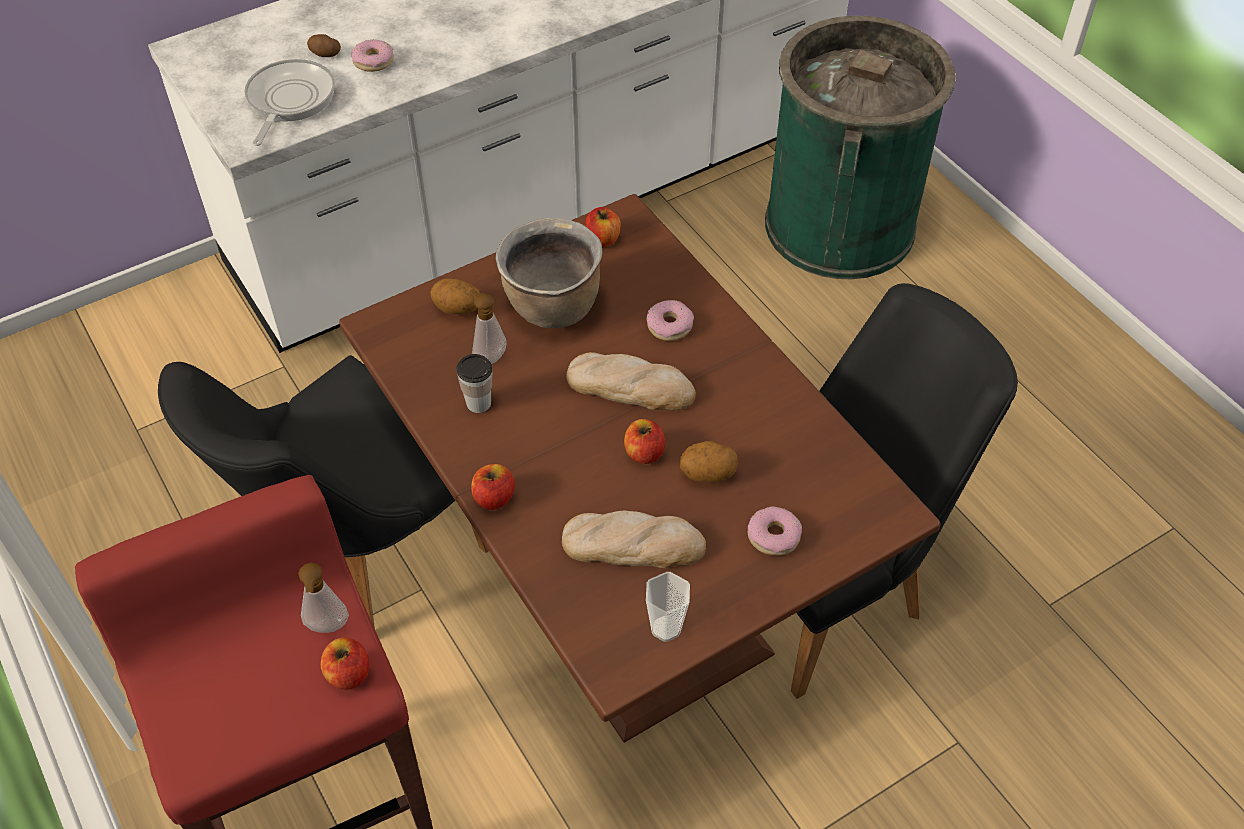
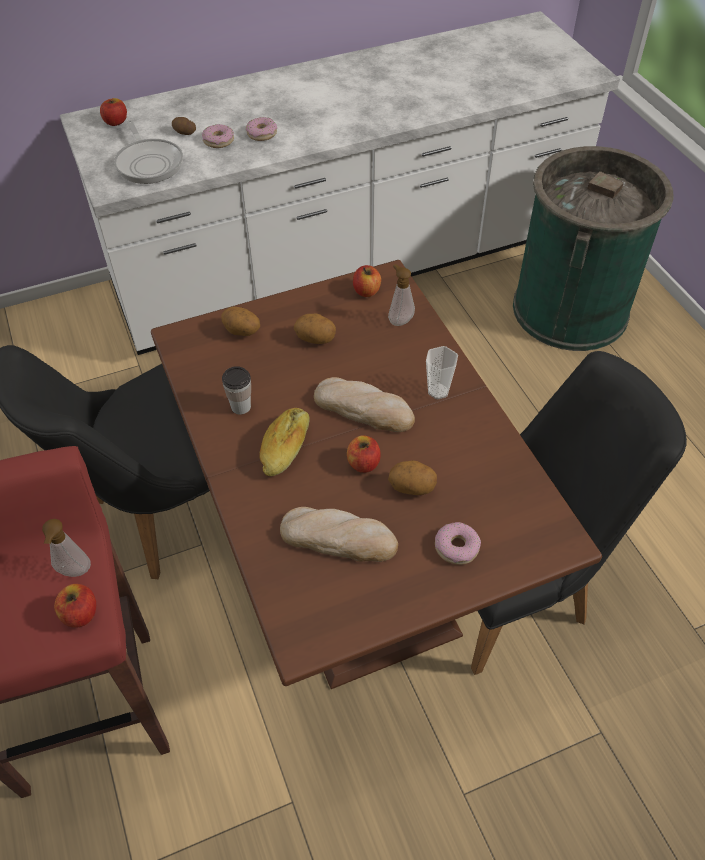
camera: 10 degrees right, 0 degrees up
frying pan [245,59,335,146] -> frying pan turned 135 degrees clockwise [114,120,183,184]
soap dispenser [469,289,507,364] -> soap dispenser moved to [388,264,415,326]
apple [471,464,515,510] -> apple moved to [100,98,127,126]
brown cooking pot [496,218,602,328] -> potato [294,313,336,344]
donut [646,300,694,341] -> donut moved to [246,117,277,141]
cup [646,572,690,642] -> cup moved to [426,346,458,399]
none -> bread [259,408,310,476]

